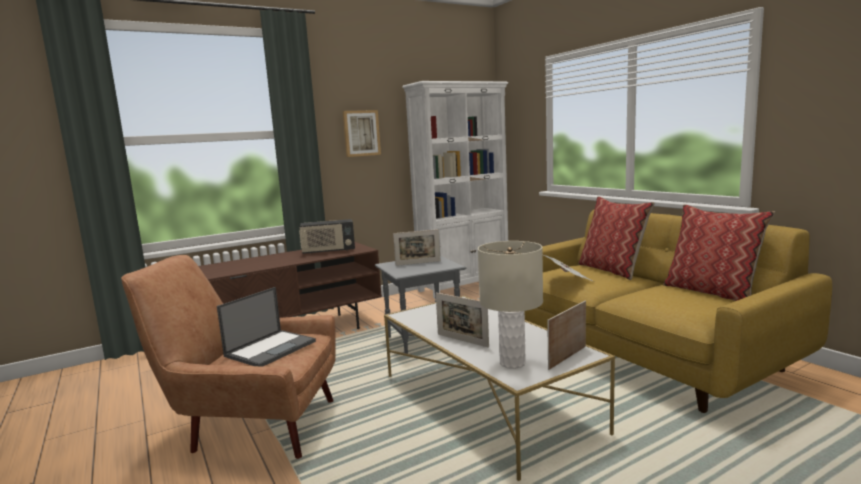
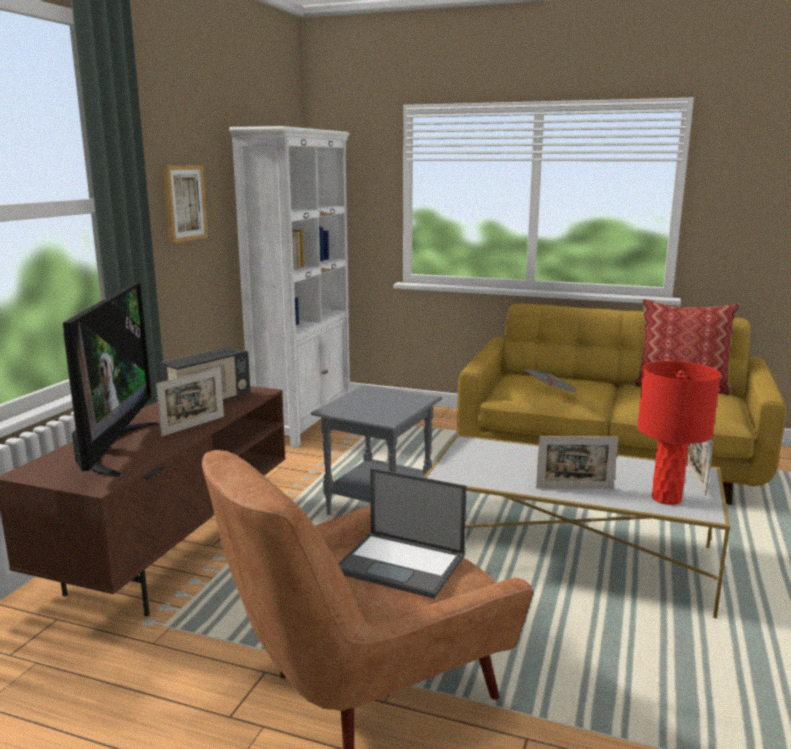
camera: 40 degrees left, 5 degrees up
laptop [217,287,316,367] -> laptop turned 120 degrees clockwise [339,468,467,599]
picture frame [393,229,440,266] -> picture frame moved to [156,367,224,436]
beige table lamp [478,241,543,369] -> red table lamp [637,361,721,505]
pillow [578,196,655,280] -> none
none -> television [63,282,159,476]

